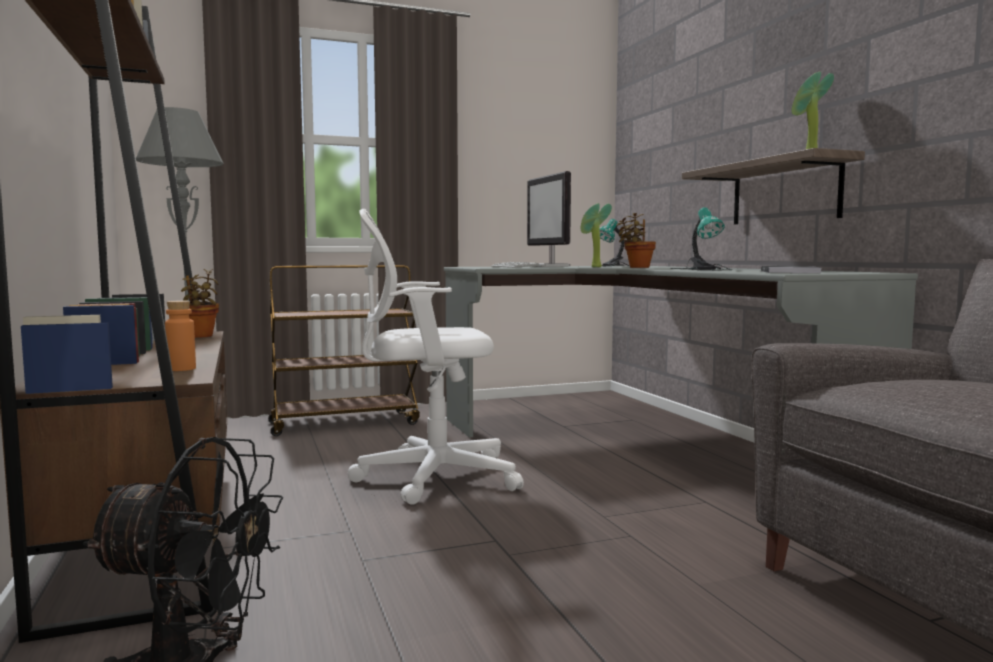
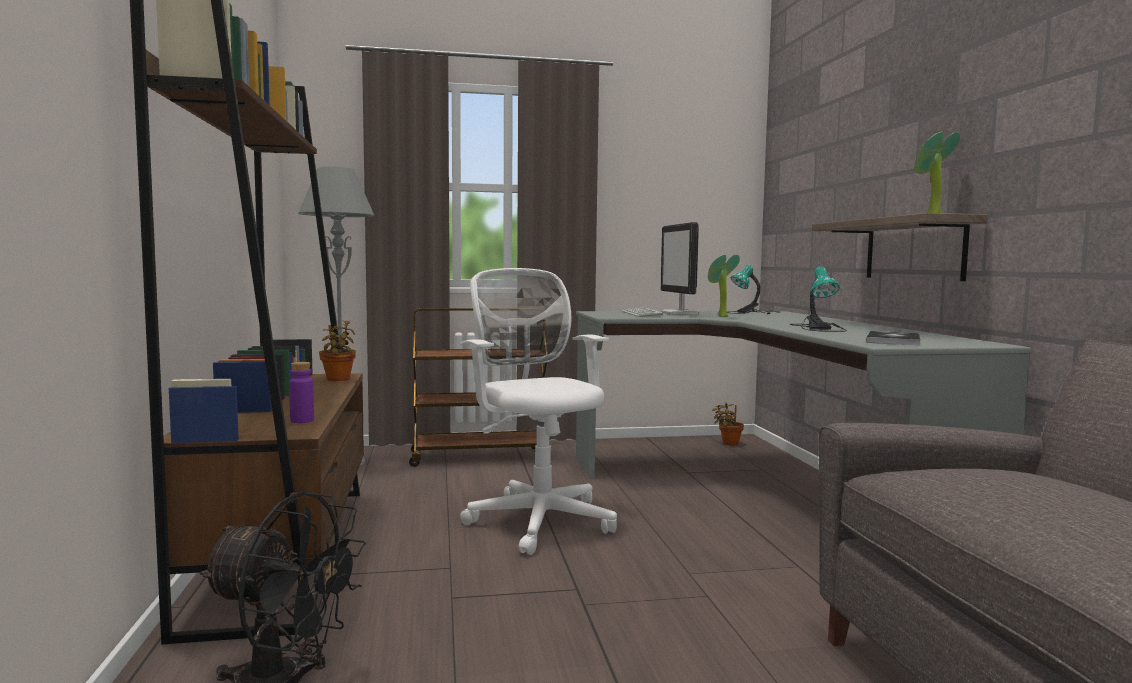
camera: 10 degrees right, 0 degrees up
orange bottle [165,301,196,371] -> purple bottle [289,362,314,423]
white office chair [348,209,524,505] -> white office chair turned 60 degrees clockwise [460,268,617,555]
potted plant [616,213,656,268] -> potted plant moved to [712,403,744,445]

